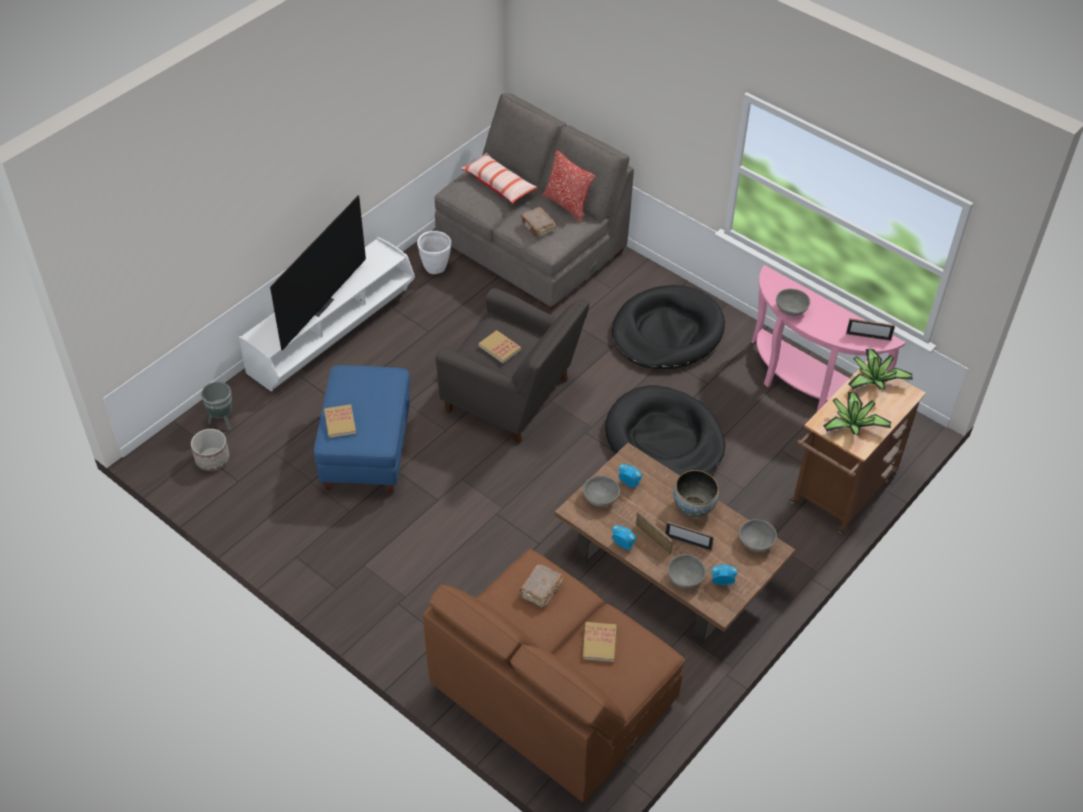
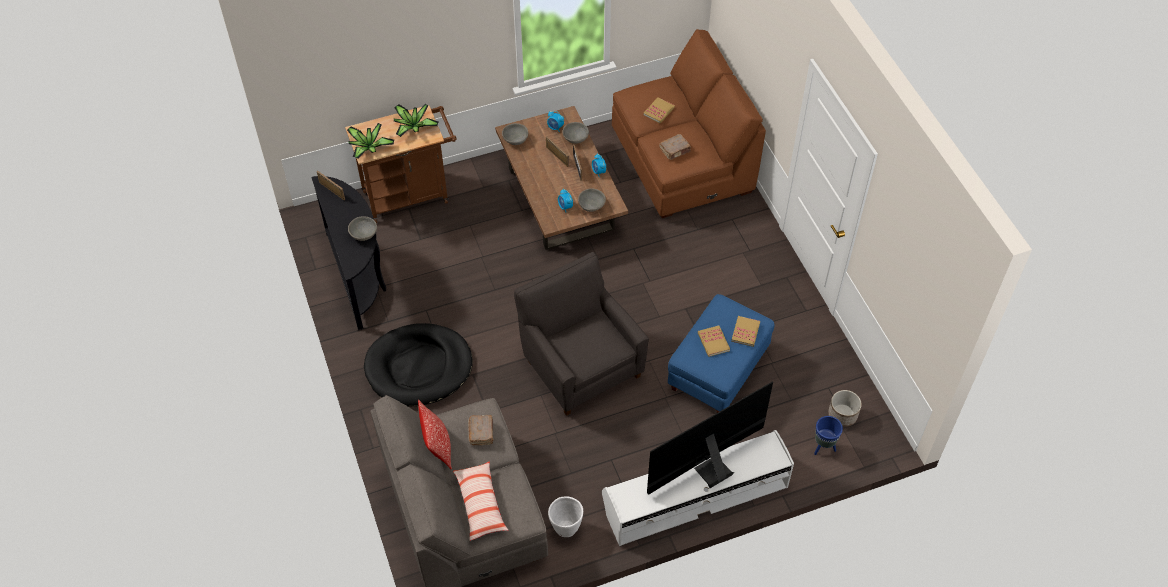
camera: 150 degrees left, 5 degrees up
grey planter [201,382,232,430] -> blue planter [814,416,843,455]
book [479,330,521,364] -> book moved to [698,326,730,357]
black dog bed [605,385,725,475] -> none
bowl [674,470,719,518] -> none
pink console table [751,265,906,411] -> black console table [311,176,386,330]

